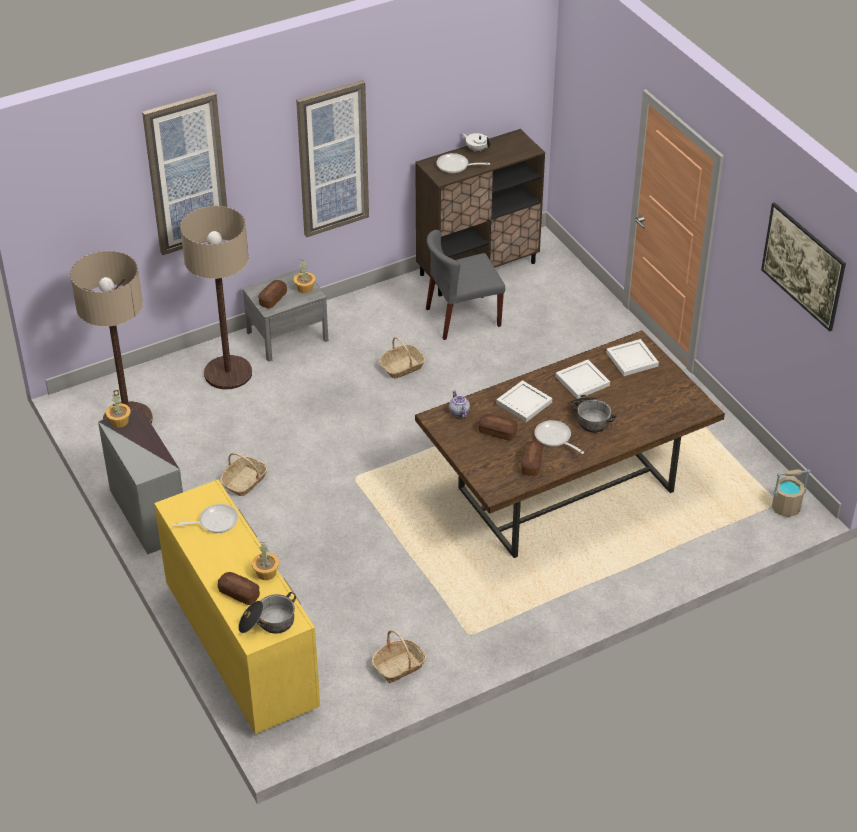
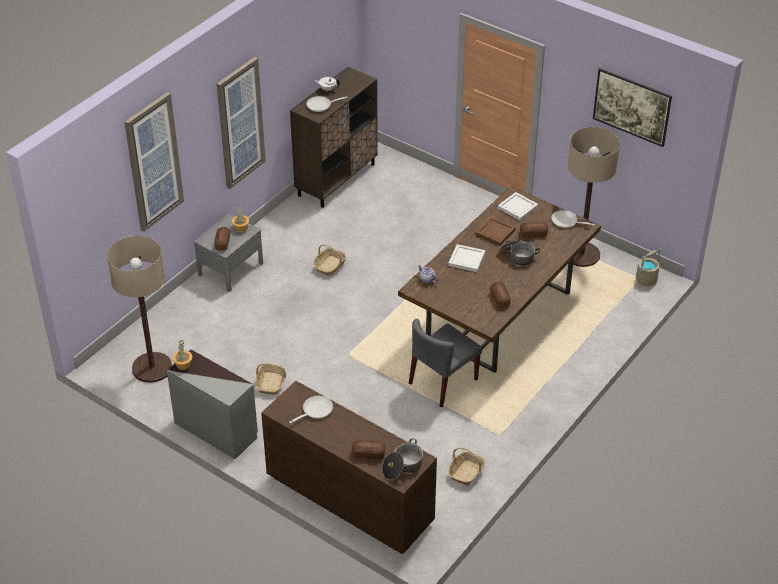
camera: 25 degrees left, 0 degrees up
yellow dresser [154,480,320,734] -> brown dresser [261,381,437,554]
floor lamp [180,206,252,389] -> floor lamp moved to [567,127,620,267]
potted plant [252,542,279,580] -> none
grey chair [426,230,505,340] -> grey chair moved to [409,319,482,408]
bread [478,414,518,440] -> bread moved to [520,222,548,238]
frying pan [534,420,584,454] -> frying pan moved to [551,210,595,228]
white tray [555,360,610,399] -> brown tray [475,217,516,246]

